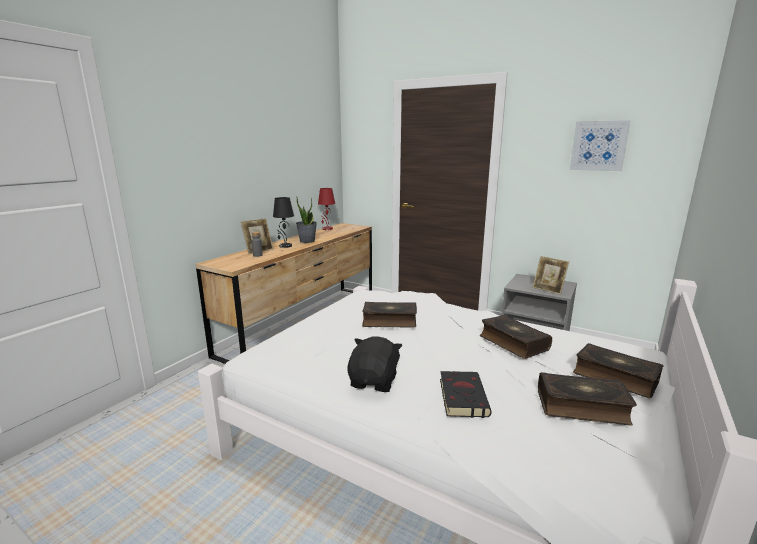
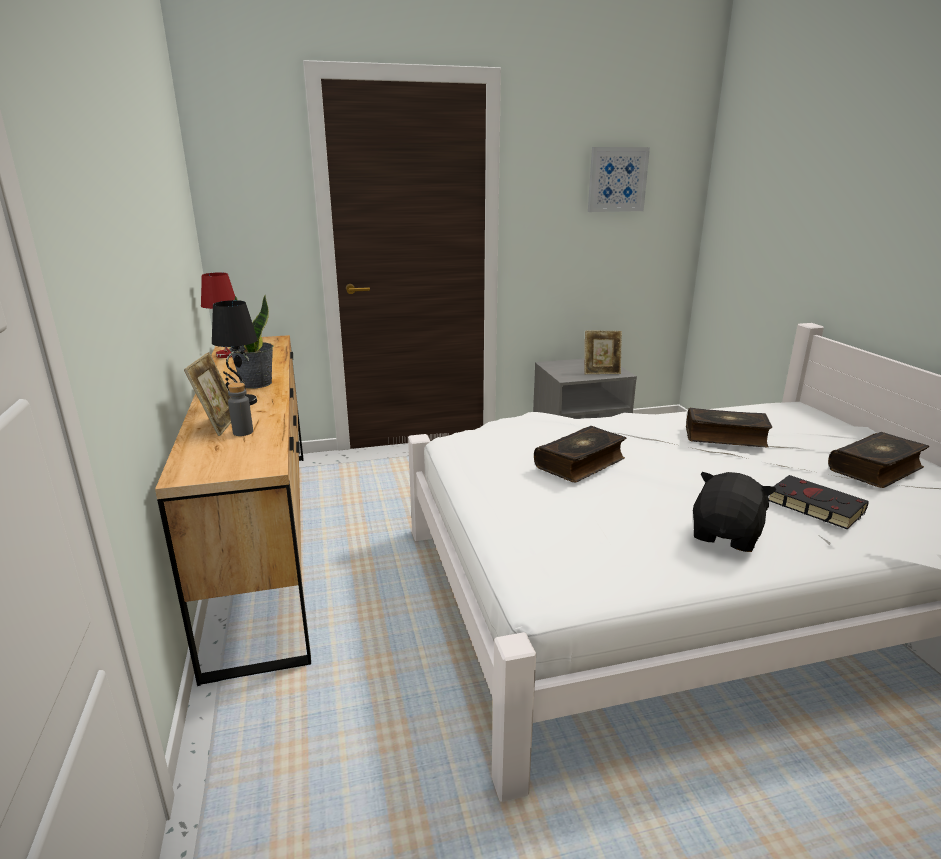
camera: 45 degrees left, 5 degrees up
black plush toy [347,337,403,392] -> black plush toy turned 60 degrees clockwise [693,472,776,552]
book [573,343,664,398] -> none

